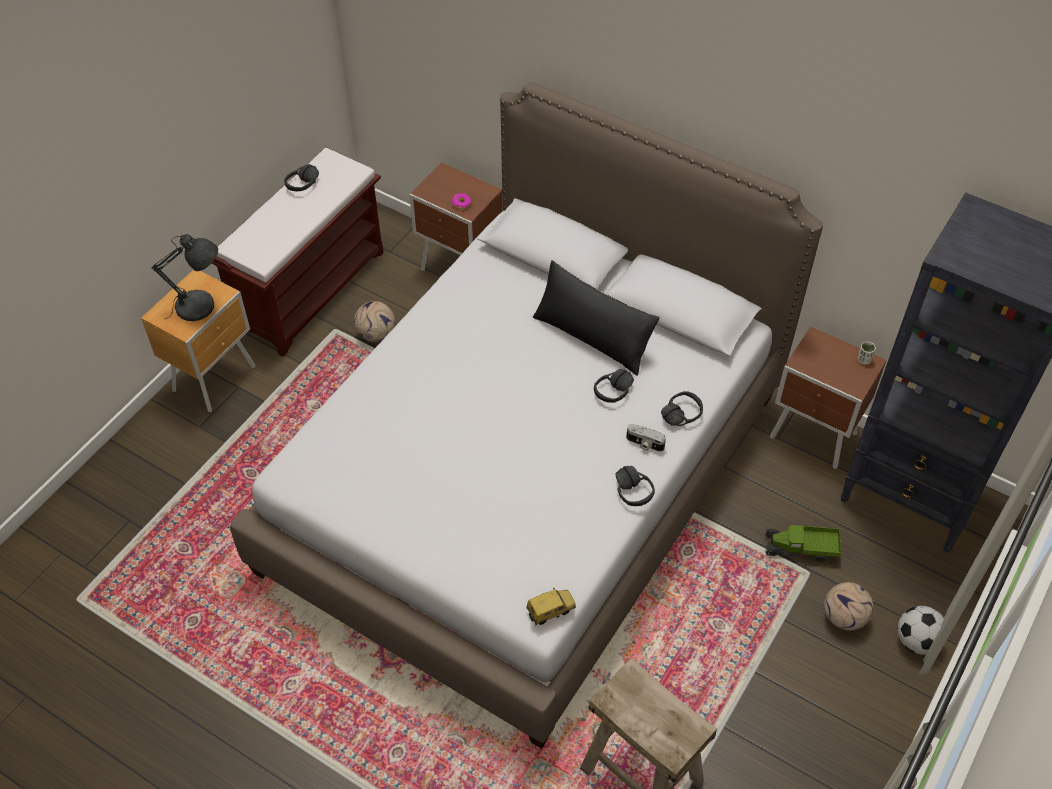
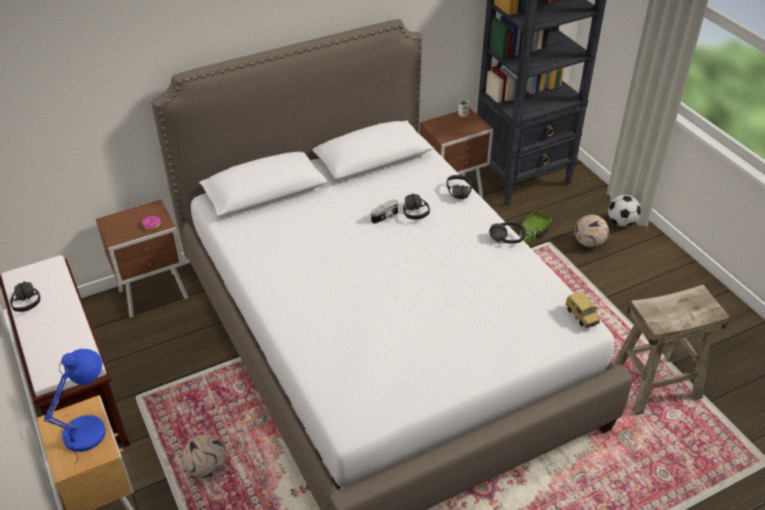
camera: 60 degrees left, 10 degrees down
grey table lamp [152,234,218,321] -> blue table lamp [44,349,106,463]
football [354,301,395,342] -> football moved to [182,435,226,478]
toy car [526,587,576,625] -> toy car turned 150 degrees clockwise [565,291,600,328]
black pillow [533,260,660,376] -> none
camera [626,424,666,452] -> camera moved to [371,199,398,224]

